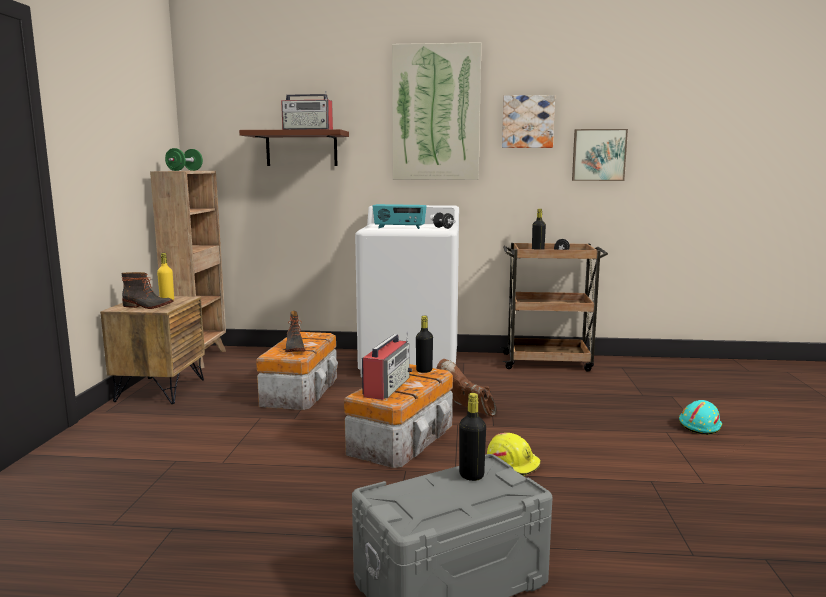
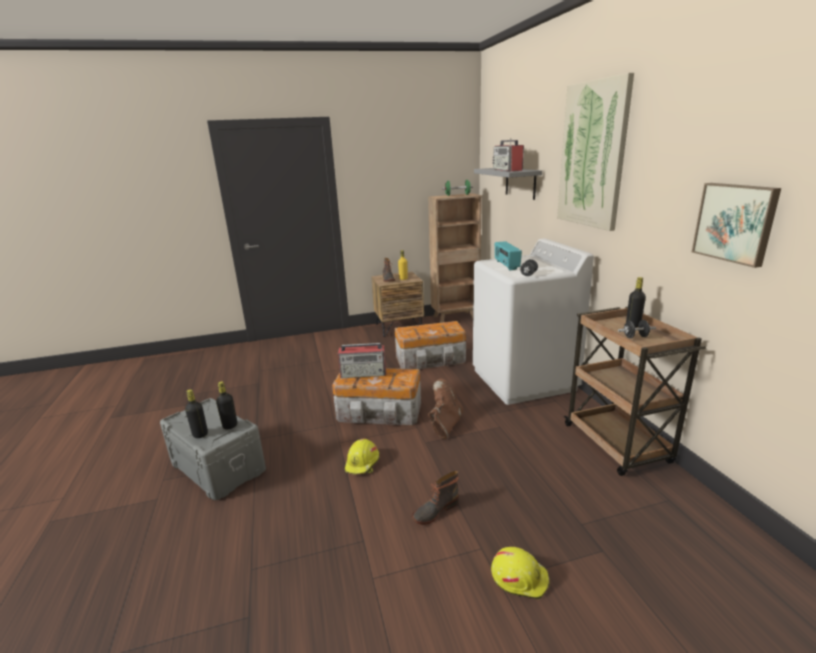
camera: 70 degrees right, 10 degrees up
brown shelf [239,129,349,166] -> grey shelf [474,168,542,200]
boot [285,311,305,352] -> boot moved to [412,471,459,525]
black bottle [416,316,433,373] -> black bottle moved to [185,389,208,438]
picture [502,95,555,148] -> none
turquoise hard hat [679,400,722,435] -> yellow hard hat [491,547,550,599]

